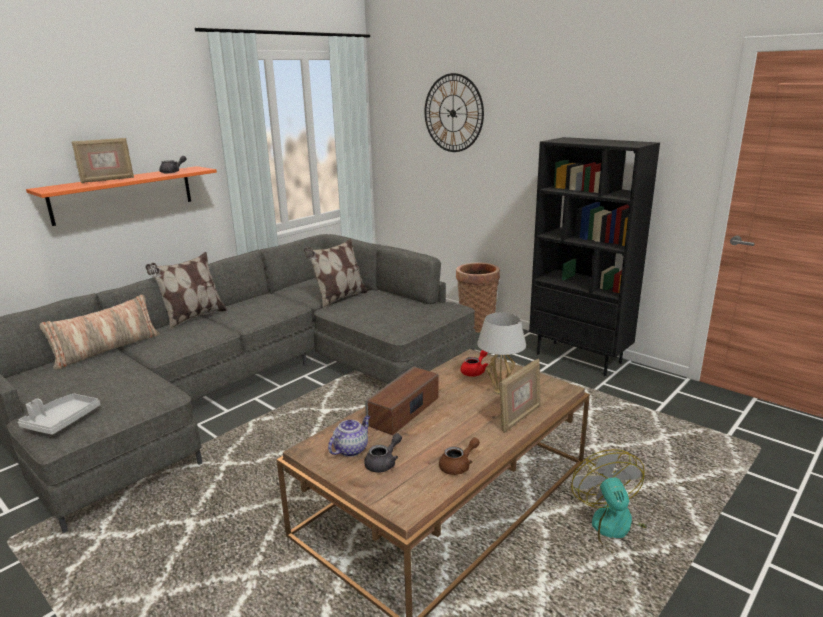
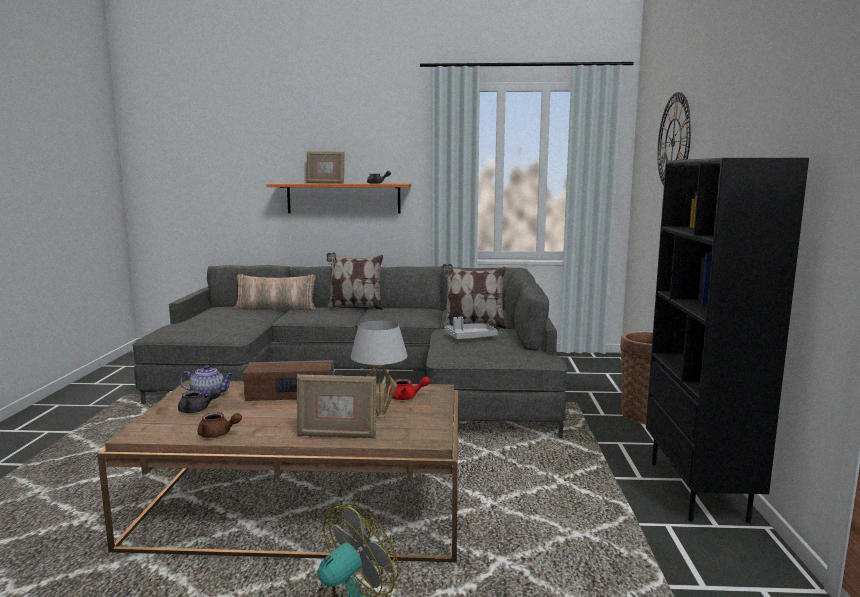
camera: 50 degrees right, 10 degrees down
grey tray [18,394,100,435] -> grey tray moved to [445,317,498,339]

